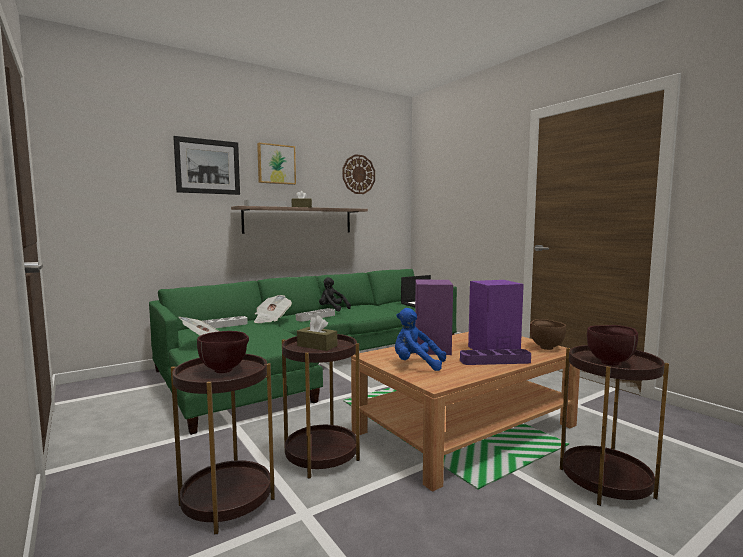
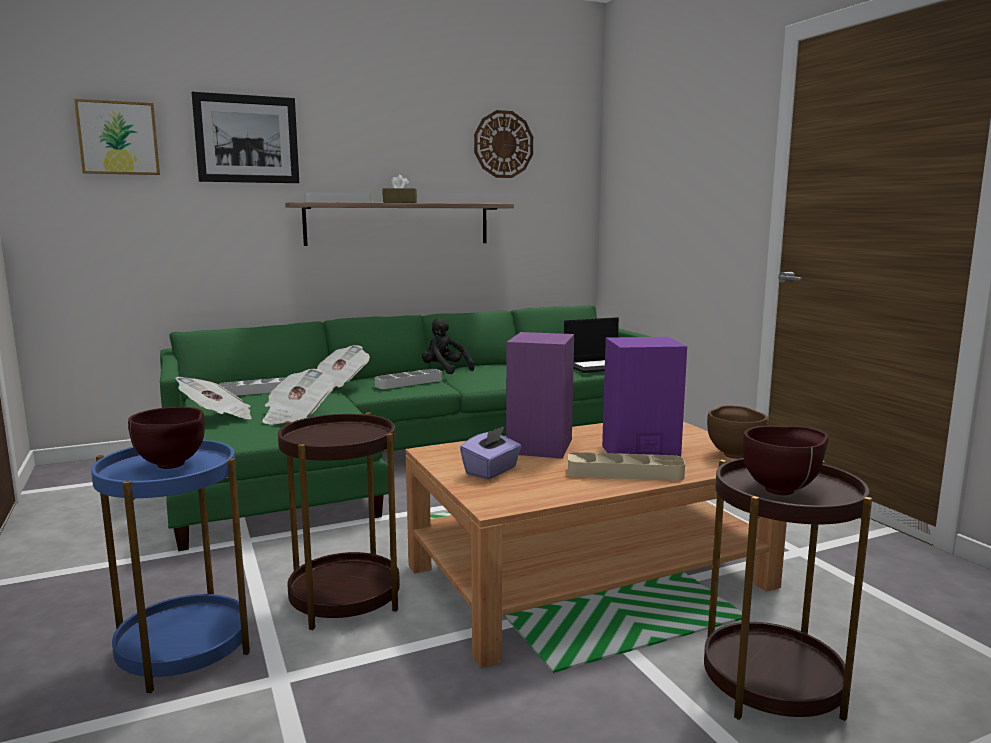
camera: 10 degrees right, 5 degrees up
brown side table [171,354,275,534] -> blue side table [91,440,250,693]
picture [257,143,296,185] -> picture moved to [74,99,160,175]
brown tissue box [297,315,337,351] -> none
blue plush toy [395,308,446,371] -> purple tissue box [460,426,522,480]
purple tray [460,349,531,365] -> beige tray [568,452,685,481]
none -> newspaper [262,369,334,425]

